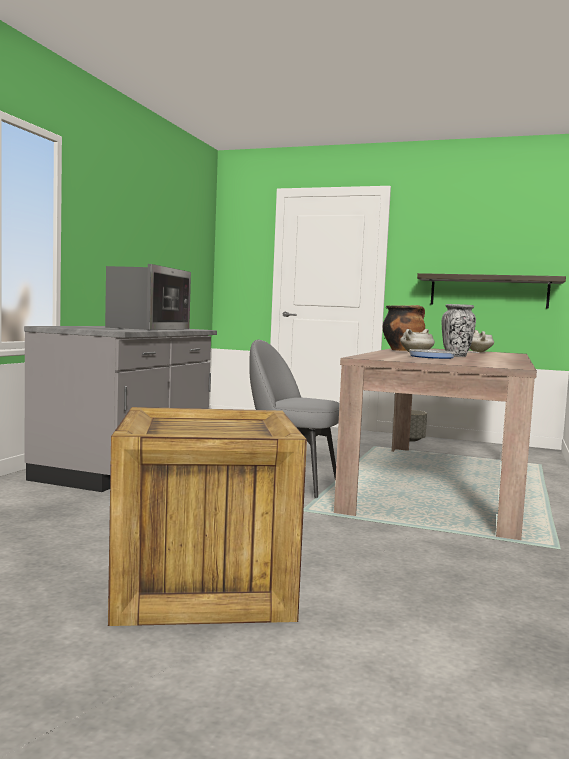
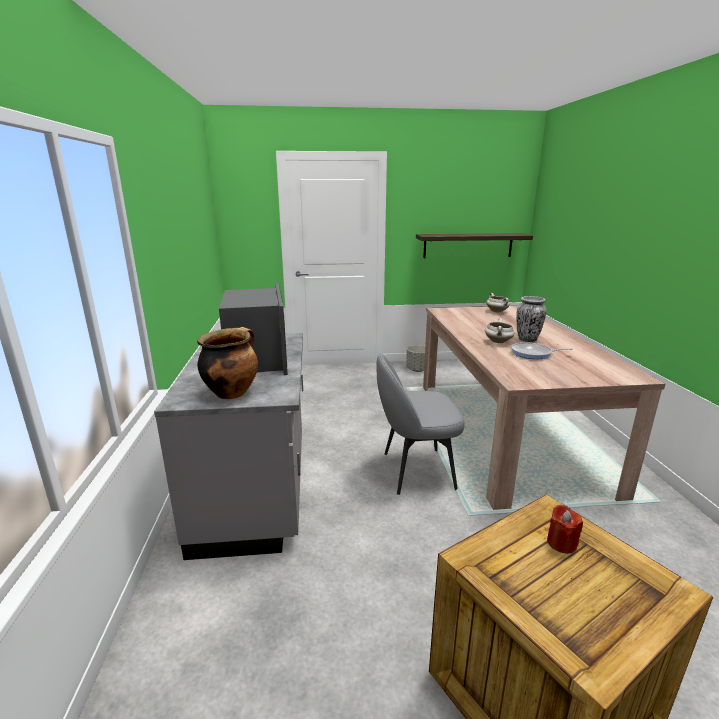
camera: 25 degrees left, 15 degrees up
cooking pot [383,305,425,351] -> cooking pot moved to [197,327,258,399]
none -> red candle [547,505,583,554]

